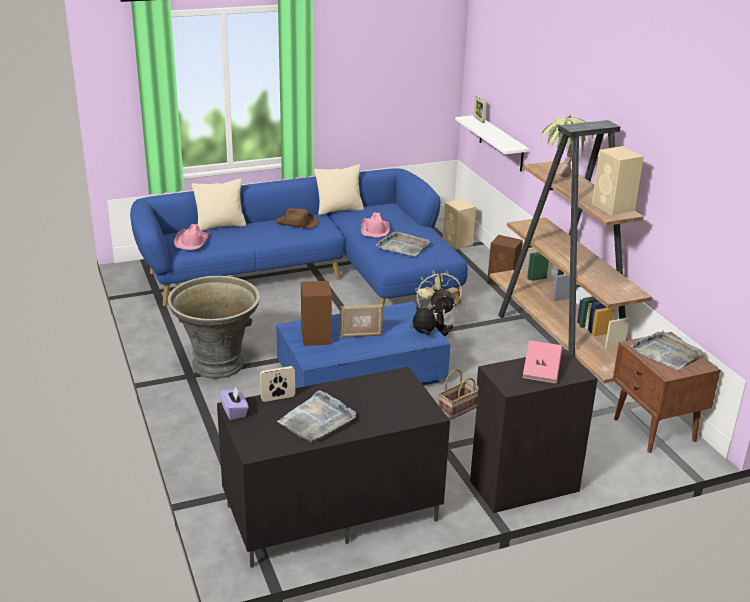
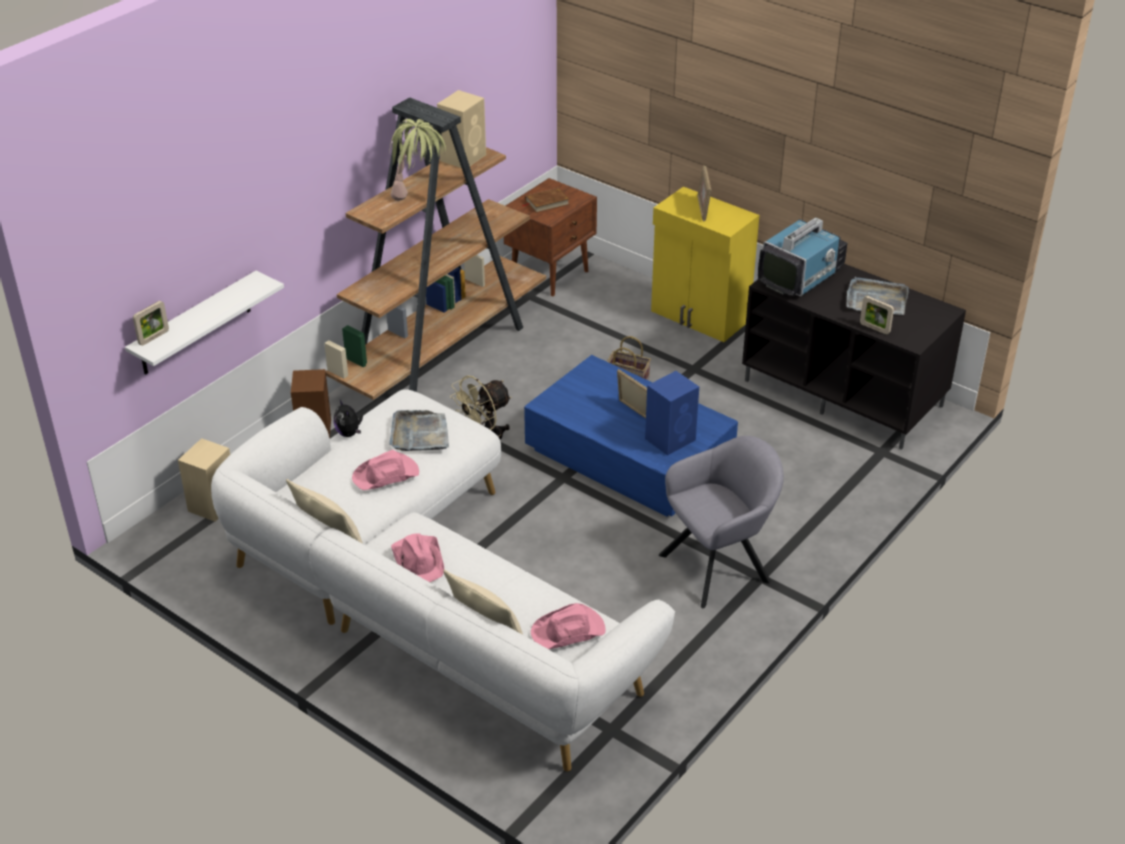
camera: 120 degrees left, 10 degrees up
blue sofa [130,169,468,307] -> white sofa [211,389,675,771]
grey planter [168,276,260,379] -> grey armchair [659,436,784,608]
purple tissue box [220,386,249,420] -> none
brown hat [275,208,318,228] -> pink hat [391,533,445,582]
brown speaker [301,281,332,346] -> blue speaker [645,371,699,456]
plush toy [410,306,436,335] -> plush toy moved to [333,400,363,437]
black cabinet [470,349,598,513] -> yellow cabinet [651,187,759,342]
pink book [523,340,563,383] -> picture frame [697,165,711,222]
grey tray [631,331,704,370] -> brown book [522,188,570,213]
none -> television [758,217,847,297]

